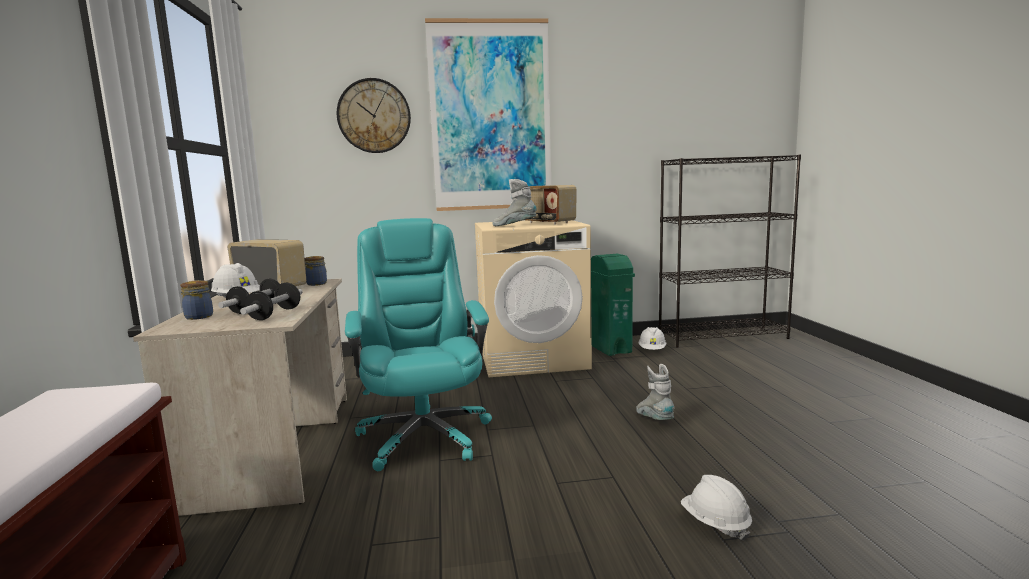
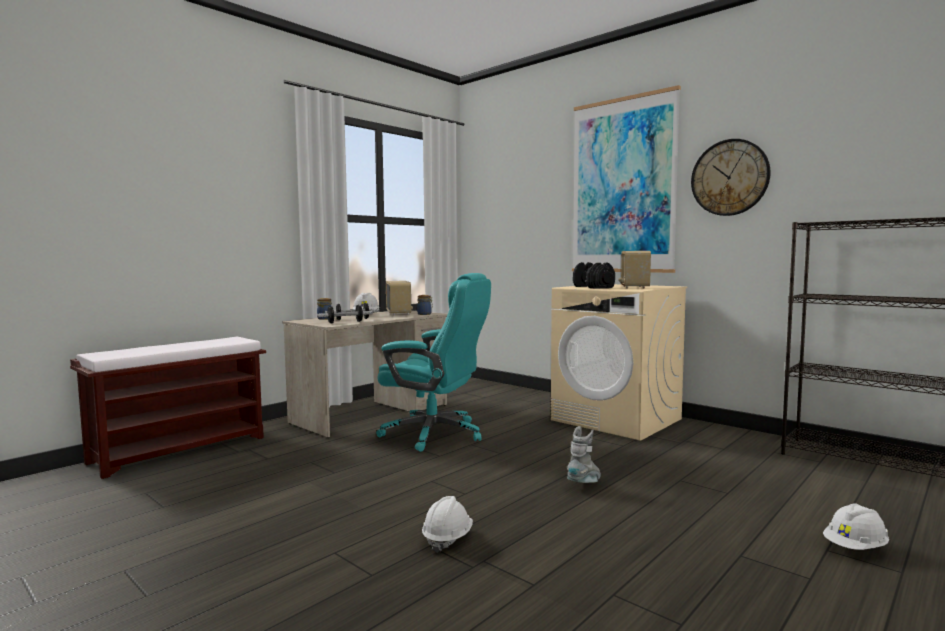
camera: 50 degrees right, 5 degrees down
wall clock [337,78,411,153] -> wall clock moved to [691,139,771,216]
turquoise office chair [345,218,492,471] -> turquoise office chair turned 75 degrees clockwise [376,273,491,452]
grey boot [493,179,537,226] -> black dumbbell [573,262,615,289]
green trash can [591,254,635,356] -> none
white hard hat [638,327,667,350] -> white hard hat moved to [823,503,889,550]

